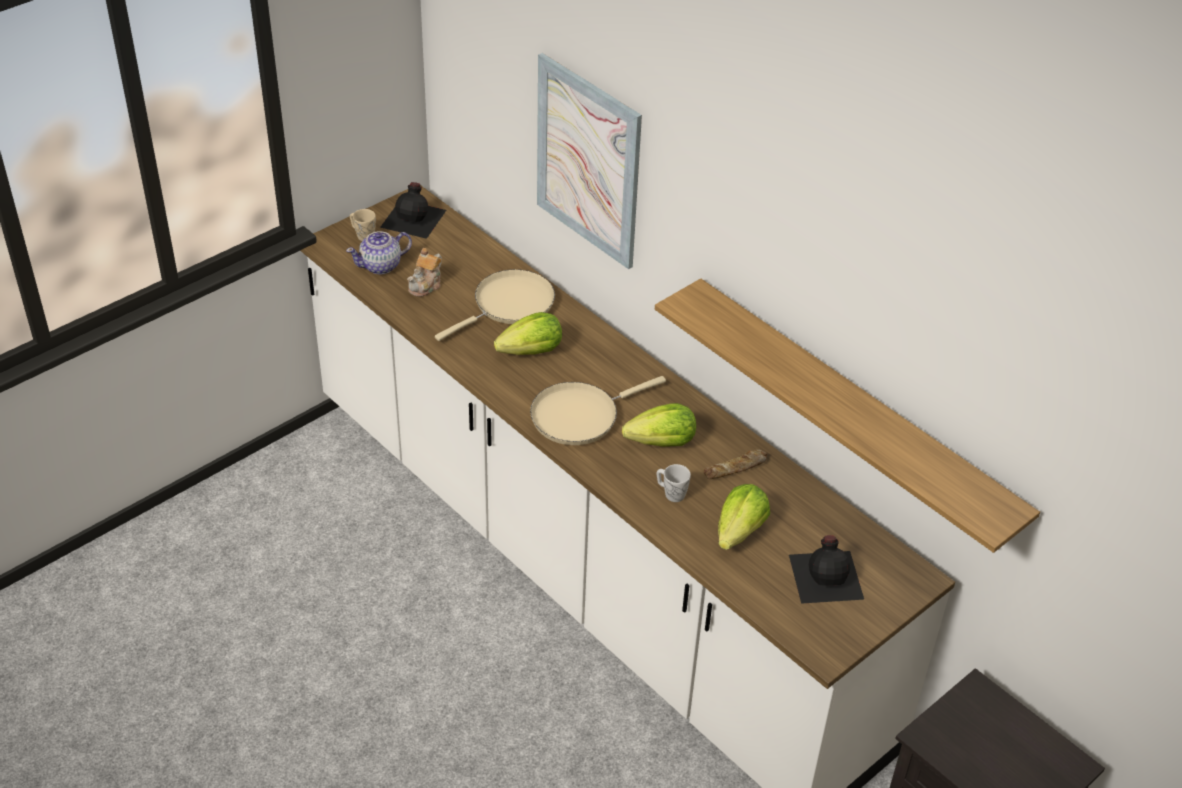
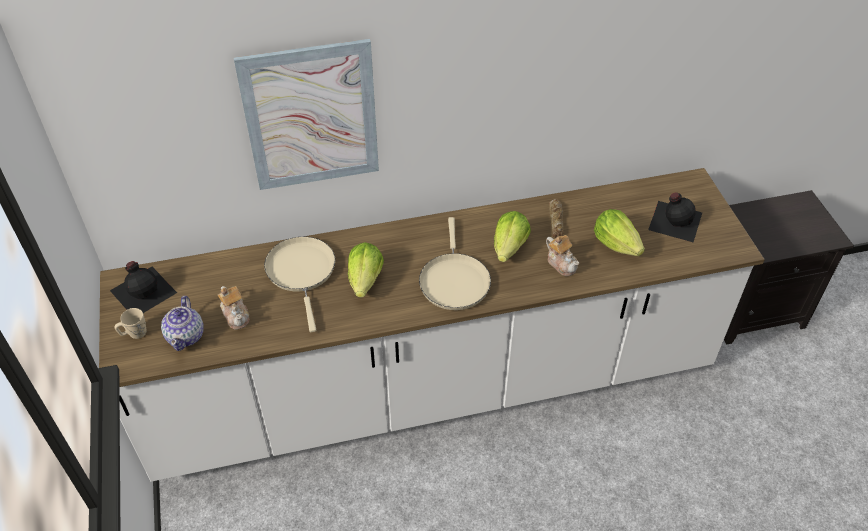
camera: 60 degrees left, 5 degrees up
shelf [655,278,1040,553] -> none
white mug [657,464,691,502] -> teapot [546,235,579,276]

